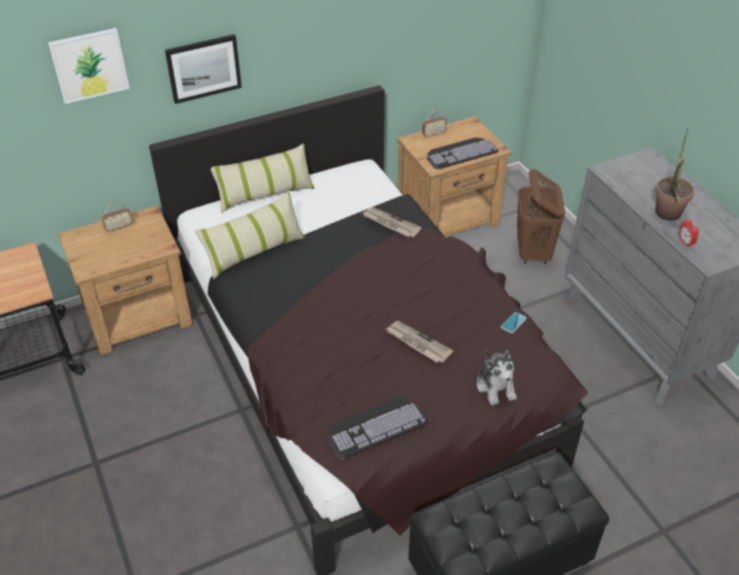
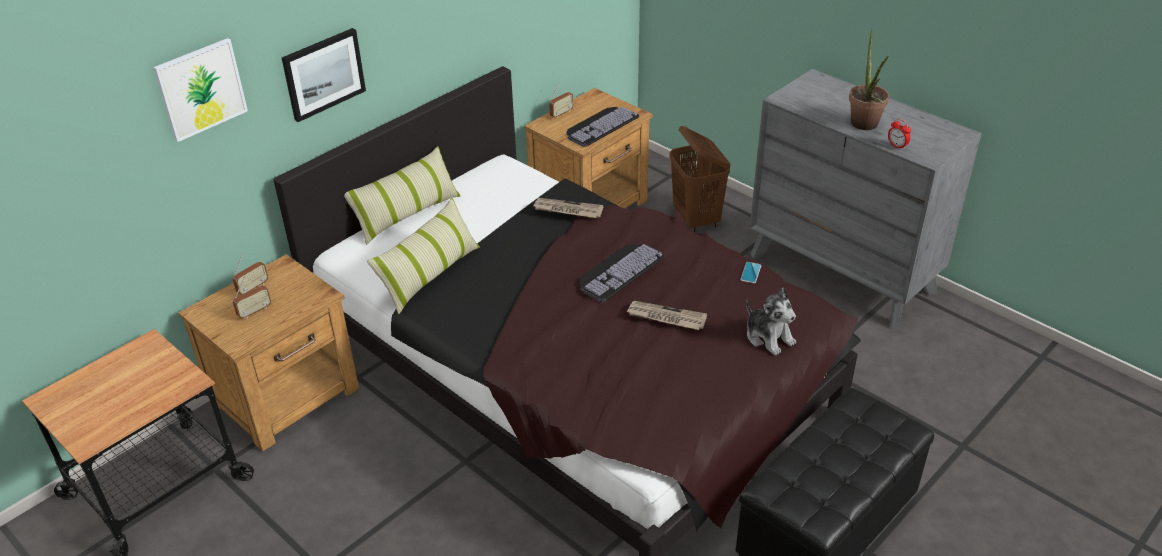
camera: 20 degrees left, 5 degrees down
keyboard [329,398,428,459] -> keyboard moved to [579,244,665,302]
none -> radio [233,276,271,319]

